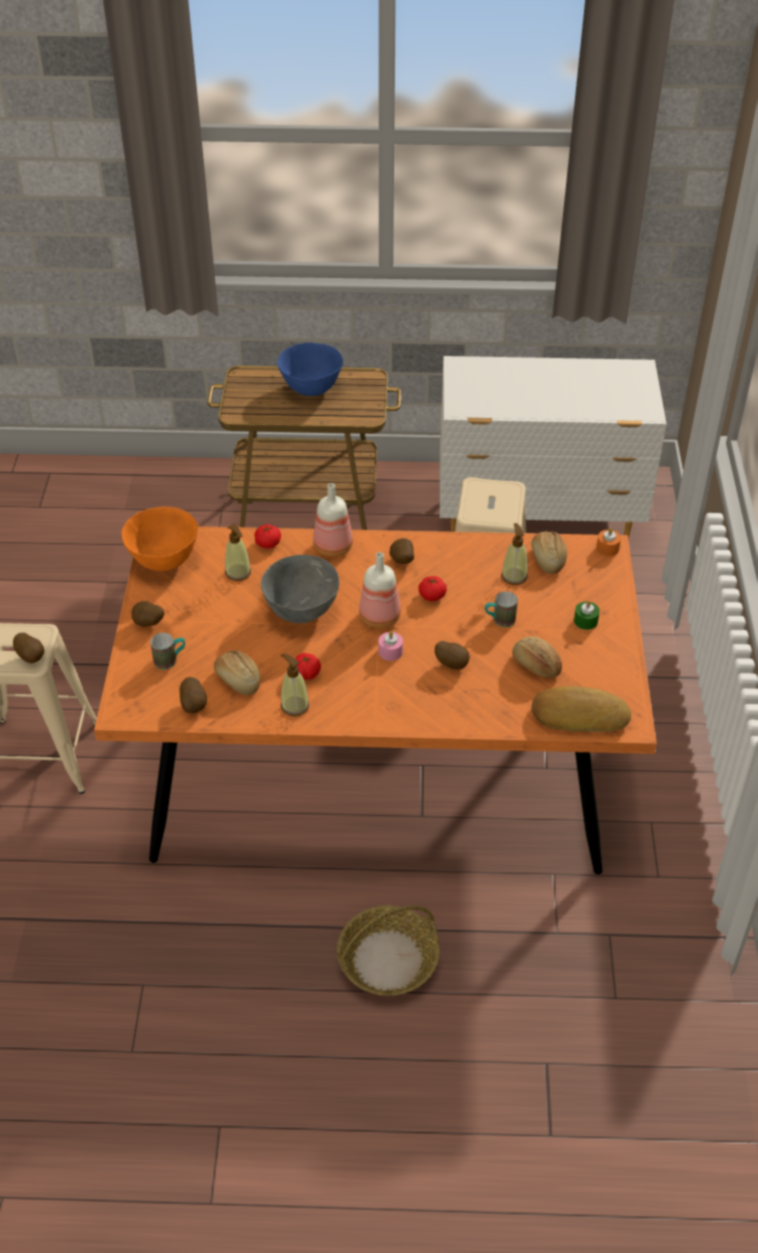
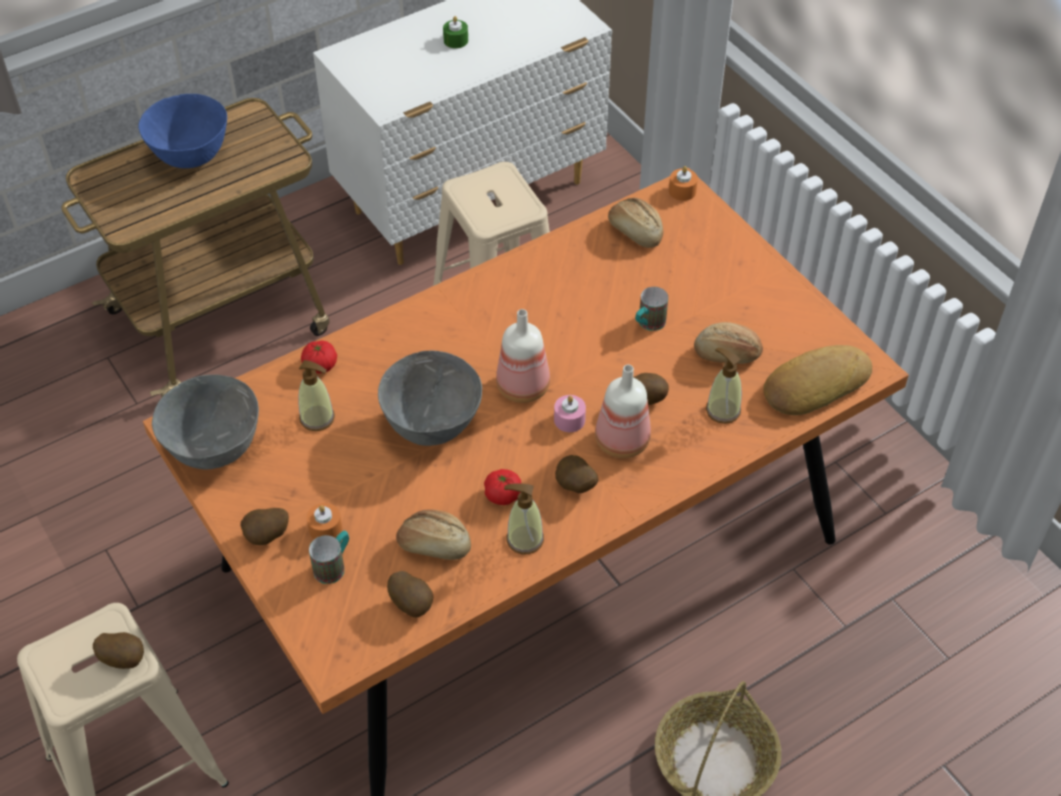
camera: 35 degrees left, 5 degrees up
orange bowl [121,507,198,571] -> grey bowl [152,375,259,470]
bottle [313,483,353,557] -> bottle moved to [595,365,651,458]
potato [389,538,414,564] -> potato moved to [555,455,598,493]
tomato [419,576,447,601] -> none
soap dispenser [501,523,528,585] -> soap dispenser moved to [706,348,742,424]
green candle [574,600,600,630] -> green candle moved to [443,16,468,49]
none -> orange candle [307,503,342,539]

